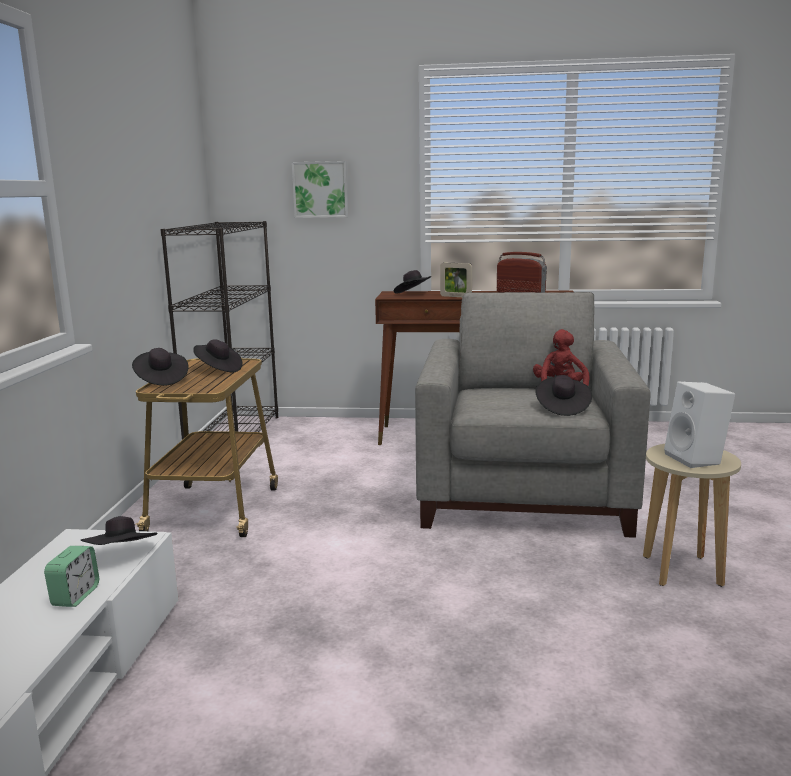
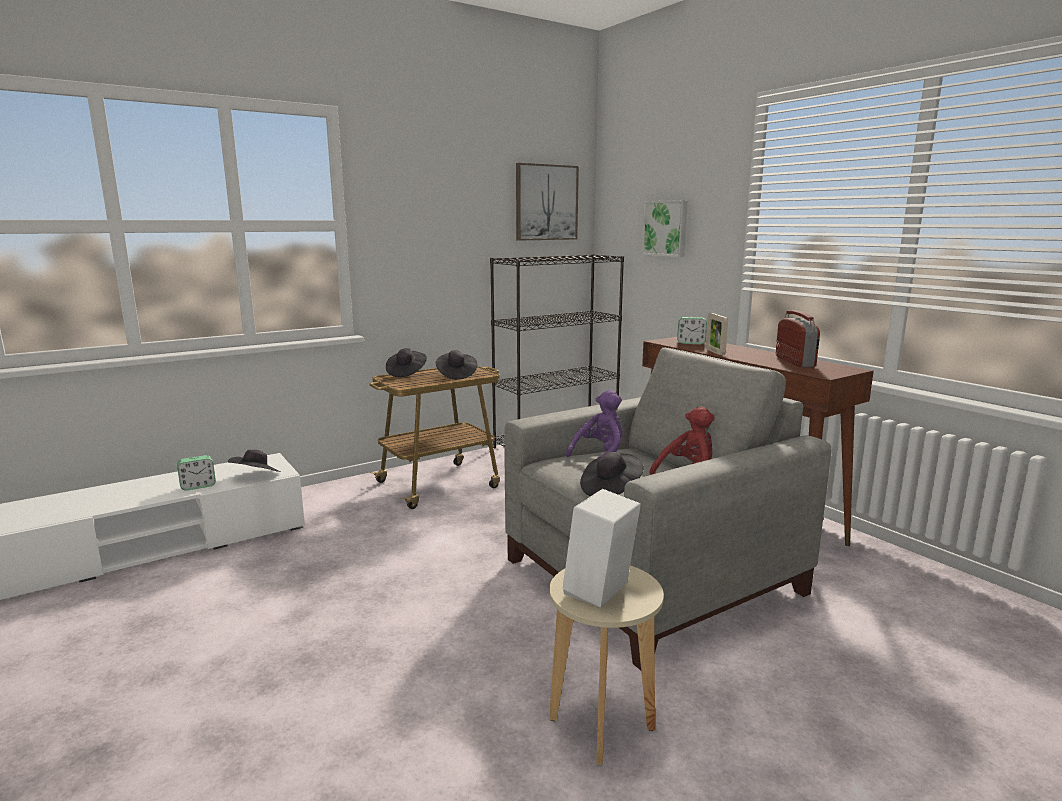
camera: 50 degrees right, 0 degrees up
black hat [394,270,431,294] -> alarm clock [677,317,707,344]
none -> picture [516,163,579,241]
none -> purple plush toy [566,390,623,458]

